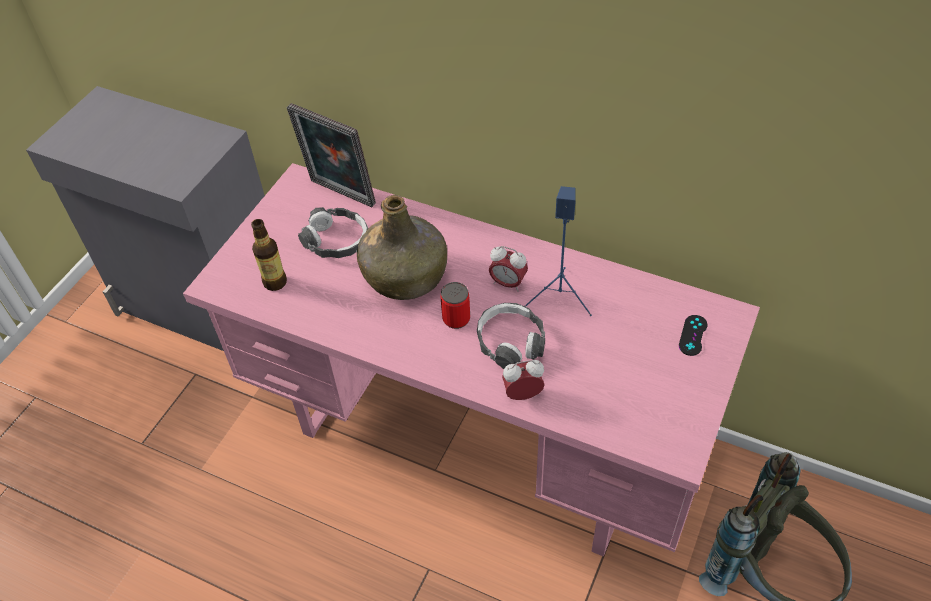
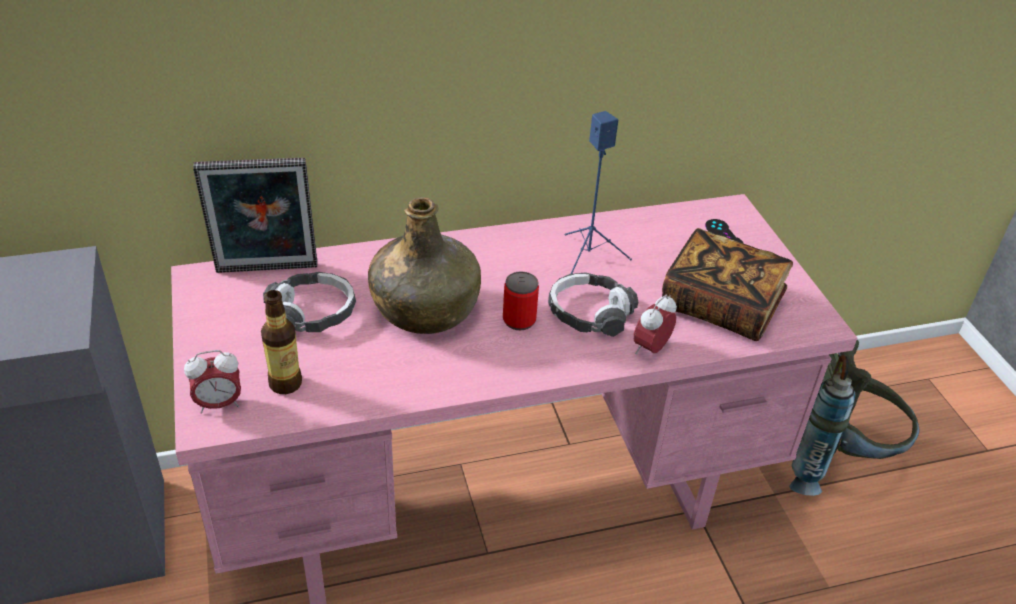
camera: 45 degrees left, 10 degrees down
alarm clock [489,246,528,292] -> alarm clock moved to [184,350,241,414]
none -> book [662,228,793,341]

